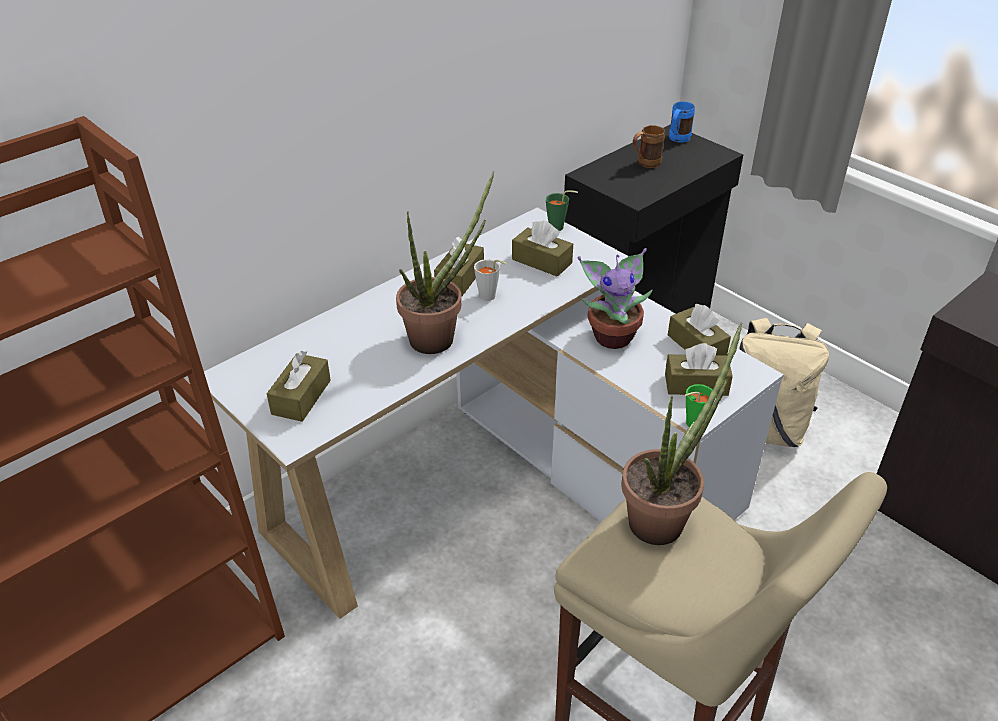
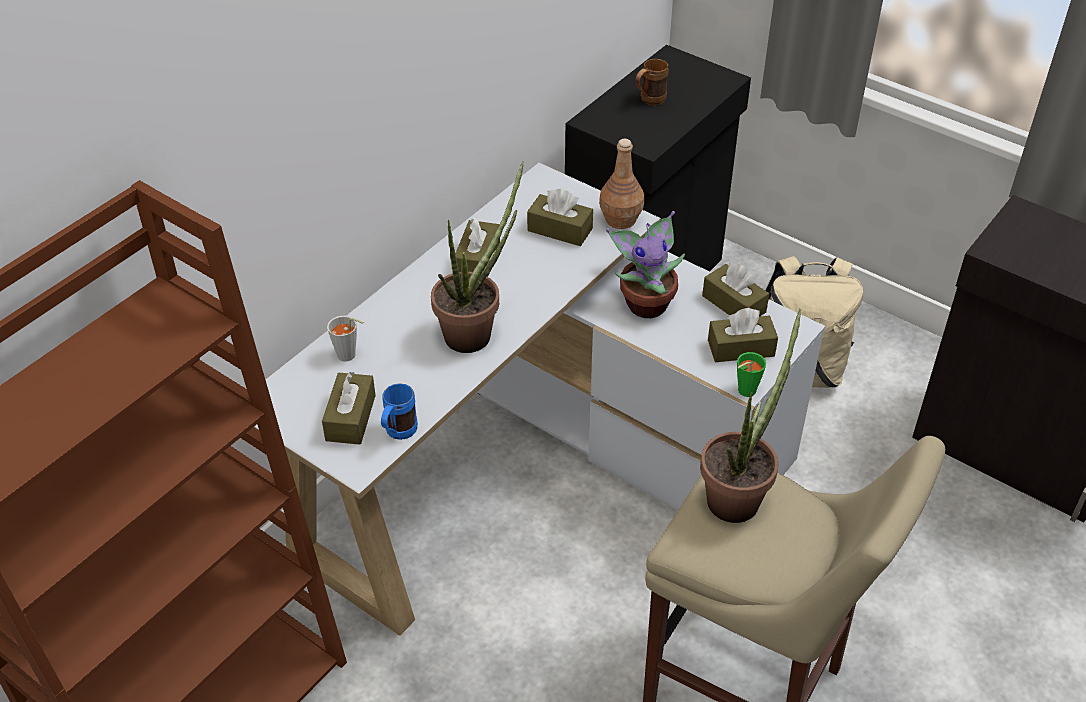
camera: 10 degrees left, 5 degrees up
grey cup [474,259,507,301] -> grey cup moved to [327,316,364,362]
green cup [546,190,578,231] -> none
blue mug [669,102,695,142] -> blue mug moved to [381,383,418,440]
none -> brown bottle [599,139,644,229]

